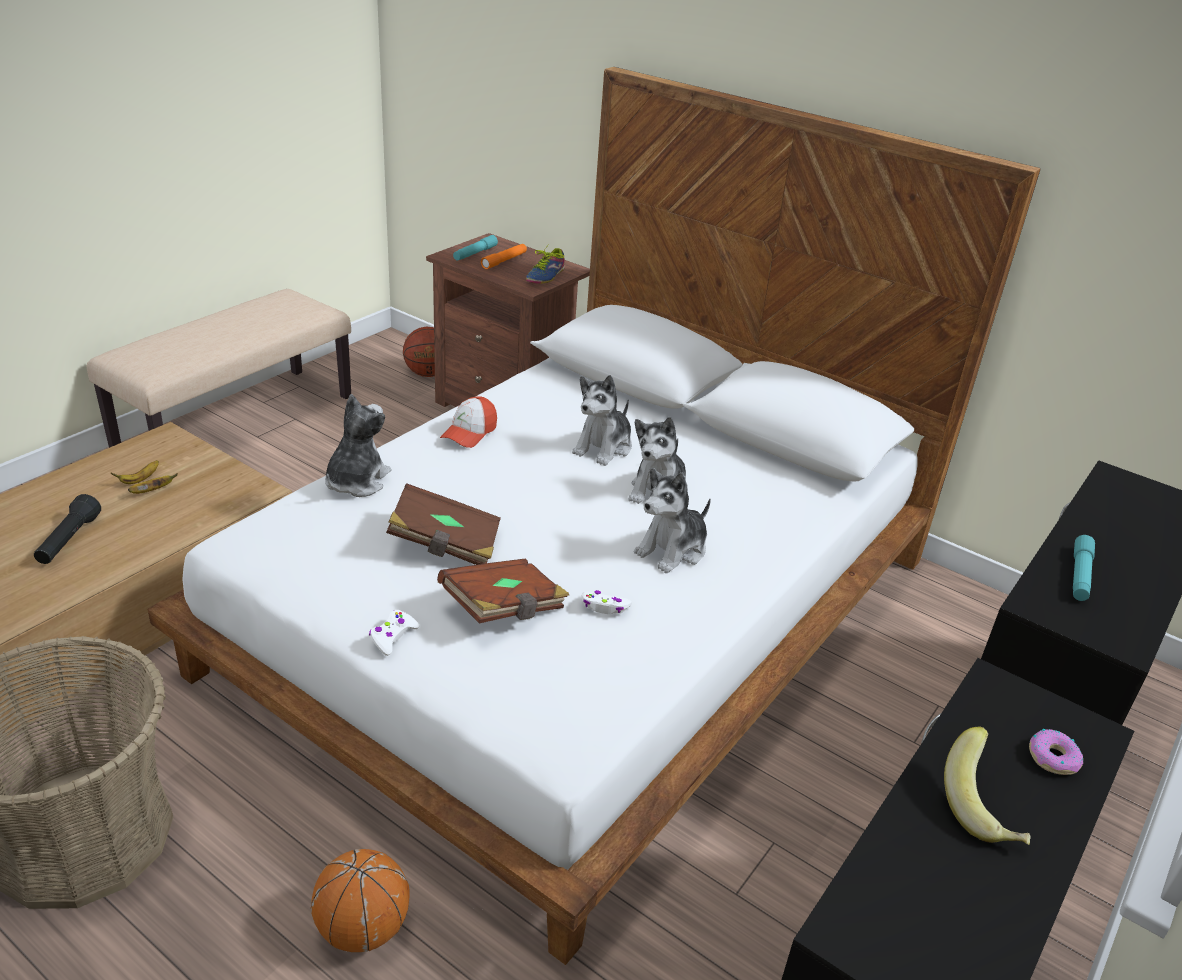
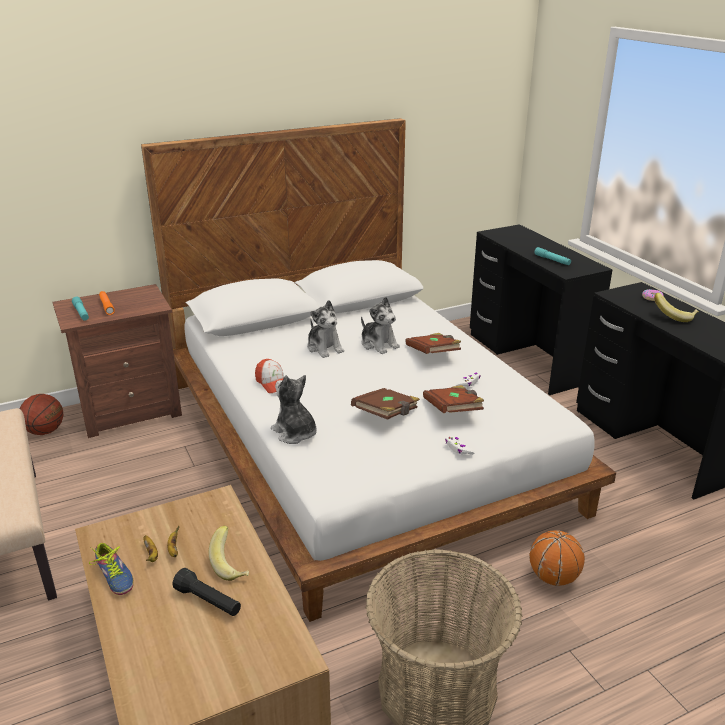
camera: 60 degrees left, 5 degrees down
shoe [526,244,565,284] -> shoe moved to [89,543,134,595]
plush toy [634,468,711,573] -> brown book [405,333,461,354]
none -> banana [209,525,249,581]

